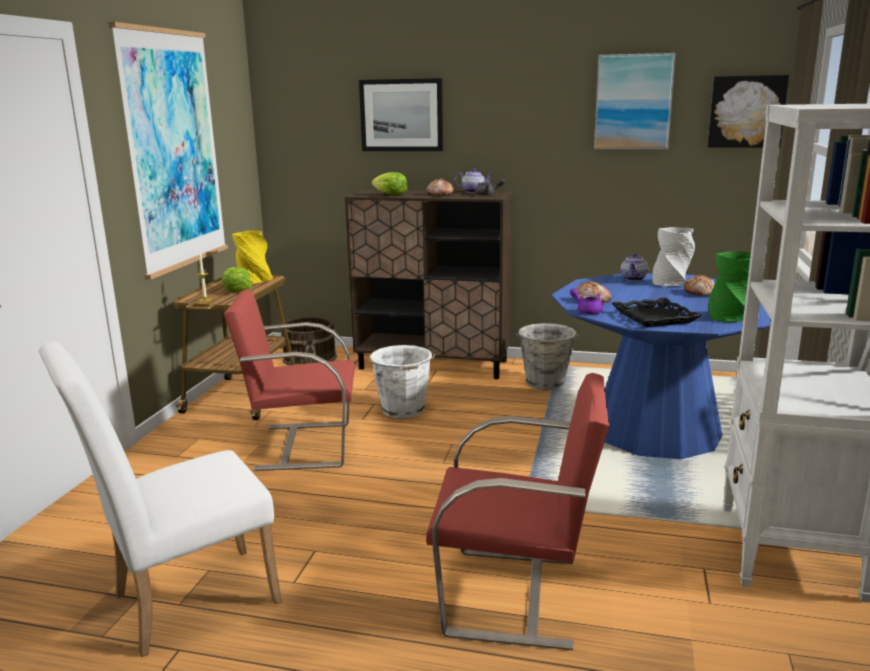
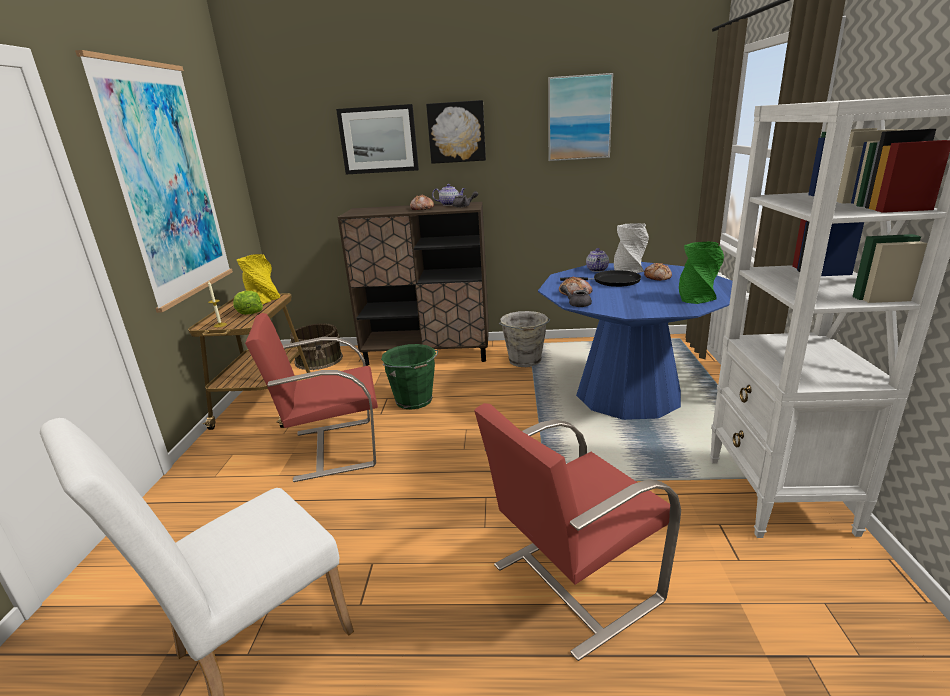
camera: 10 degrees left, 5 degrees up
white bucket [370,345,435,418] -> green bucket [381,344,438,410]
lettuce [372,172,407,195] -> none
red chair [426,373,609,650] -> red chair turned 150 degrees clockwise [474,403,681,661]
purple teapot [570,288,603,315] -> grey teapot [560,285,592,307]
black tray [612,297,702,327] -> none
picture [707,75,789,148] -> picture moved to [426,100,486,164]
none -> black frying pan [560,270,641,287]

